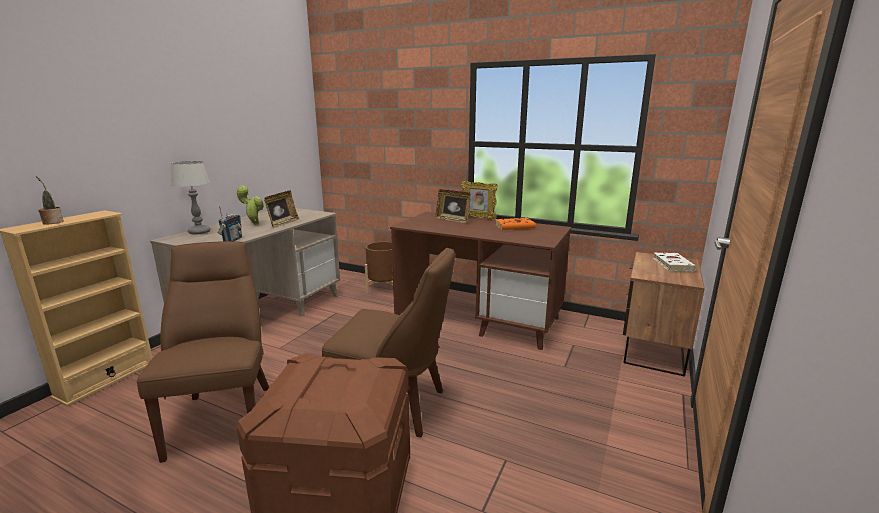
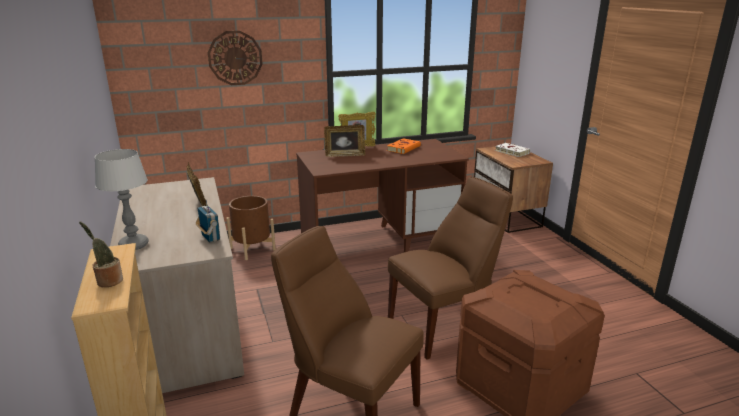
camera: 45 degrees left, 5 degrees up
potted plant [237,186,263,225] -> none
none -> wall clock [208,31,263,85]

